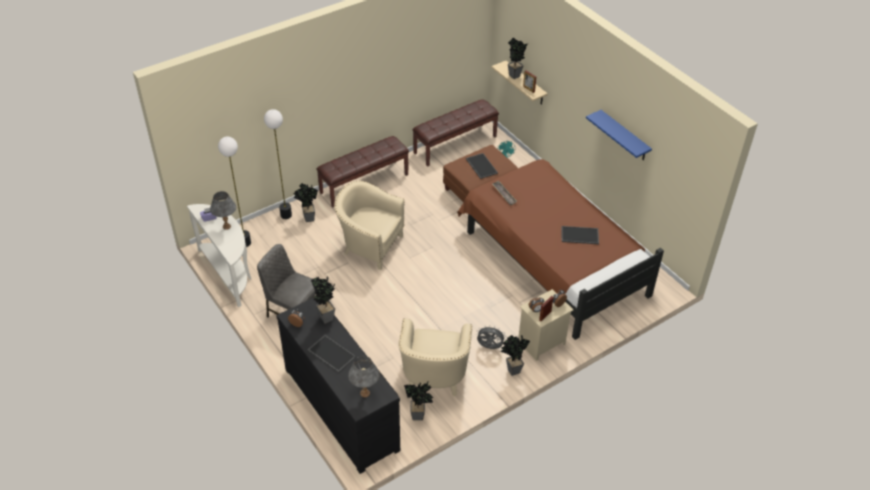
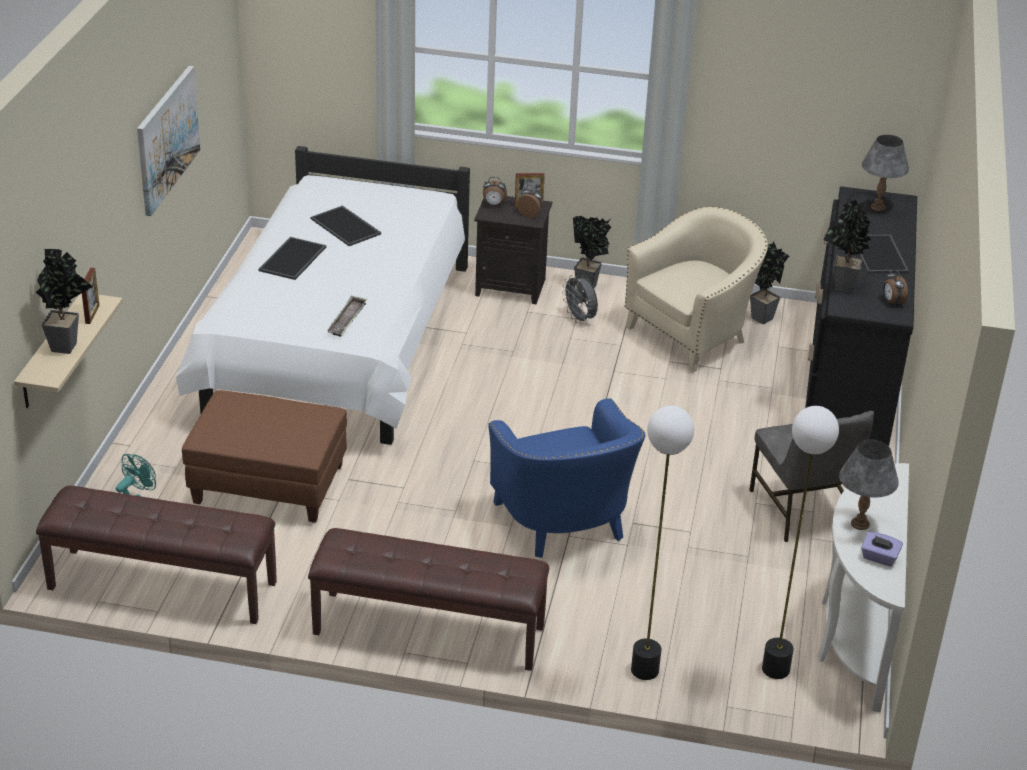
camera: 135 degrees left, 10 degrees down
potted plant [294,183,318,222] -> none
beige armchair [334,181,404,270] -> blue armchair [488,398,645,558]
brown bed [457,159,664,340] -> white bed [176,146,470,445]
tray [466,153,498,179] -> tray moved to [258,237,326,280]
beige nightstand [518,289,573,361] -> black nightstand [474,196,552,304]
blue shelf [586,110,652,160] -> picture [137,66,200,216]

